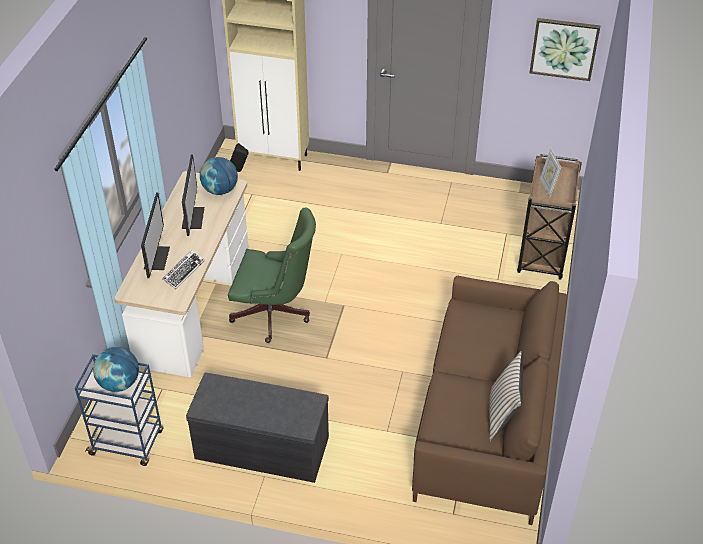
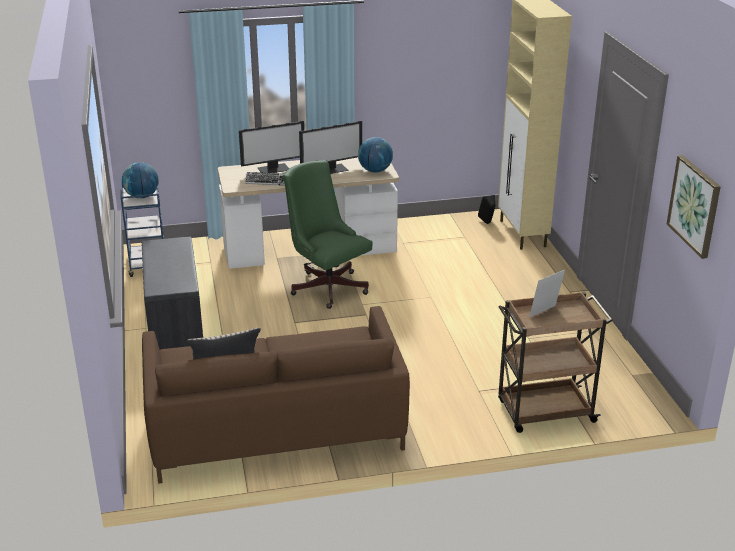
camera: 65 degrees right, 15 degrees down
green office chair [228,208,316,343] -> green office chair turned 150 degrees clockwise [282,160,373,309]

